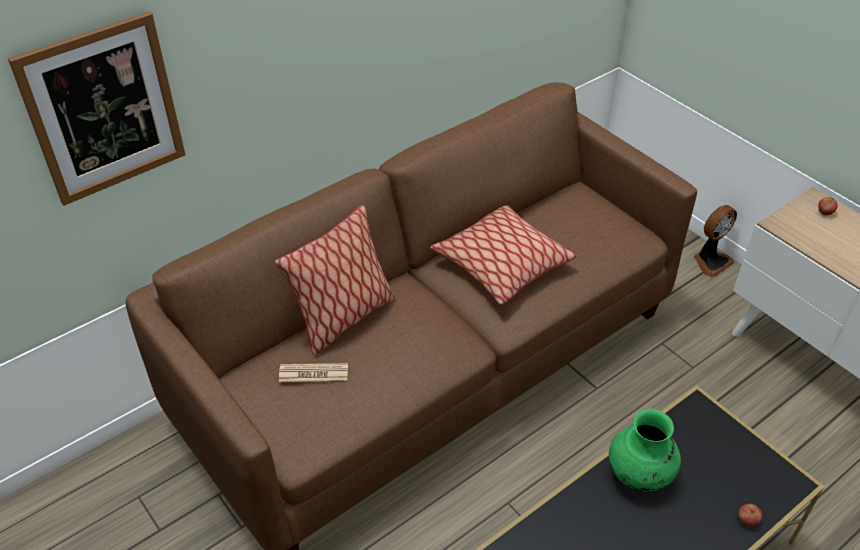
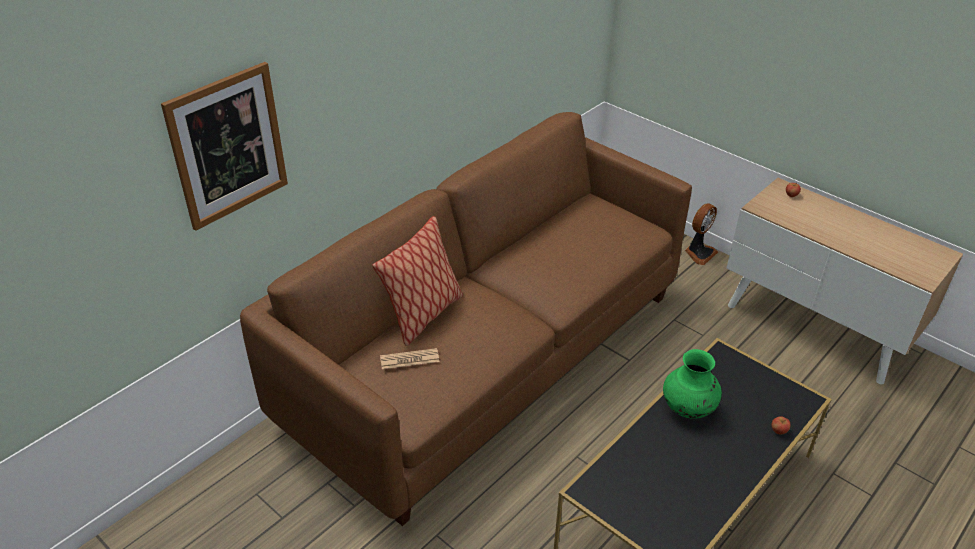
camera: 10 degrees left, 5 degrees down
pillow [430,205,577,305] -> none

